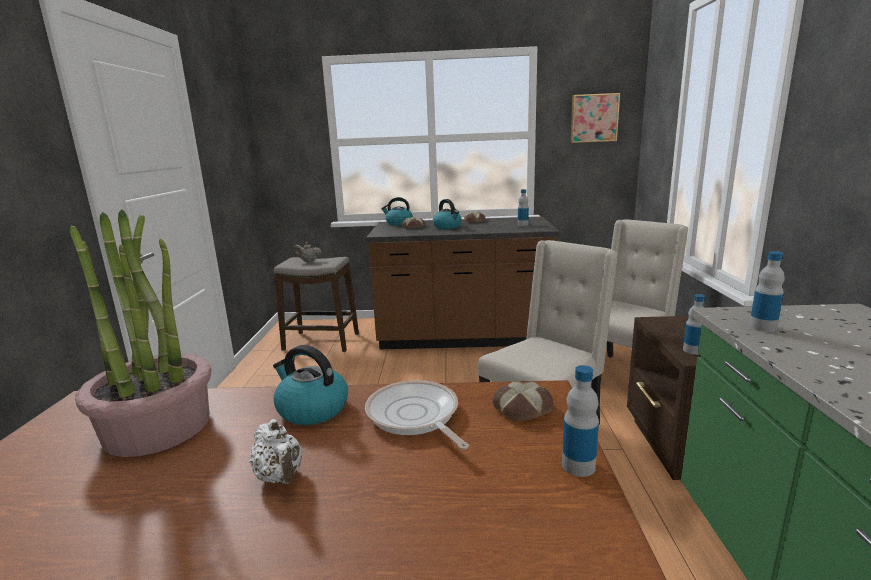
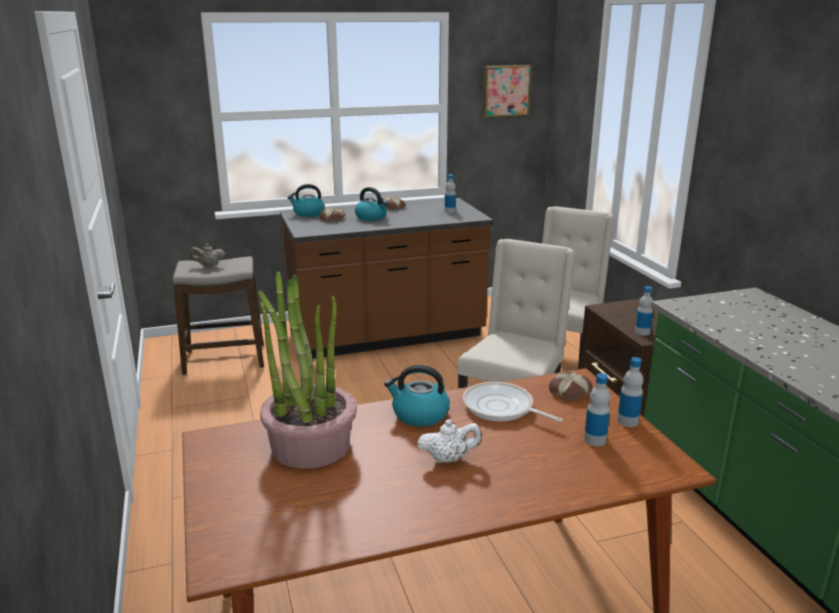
camera: 20 degrees left, 5 degrees up
white teapot [249,419,303,484] -> white teapot turned 45 degrees counterclockwise [417,419,482,463]
bottle [749,251,785,332] -> bottle moved to [584,373,610,446]

